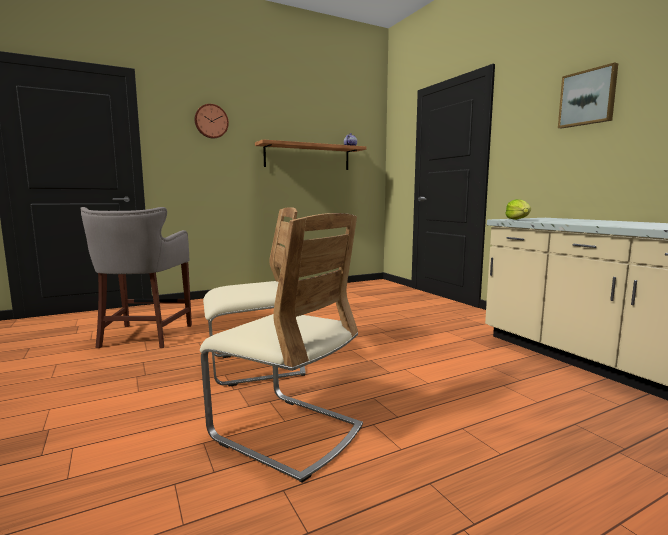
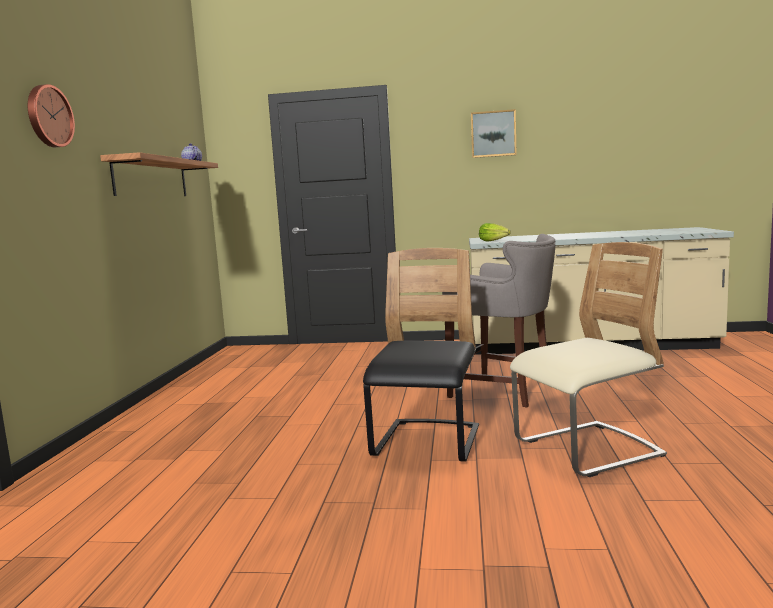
camera: 55 degrees left, 0 degrees up
grey stool [80,207,192,348] -> grey stool moved to [442,234,555,408]
beige chair [203,207,306,387] -> black chair [363,248,479,462]

